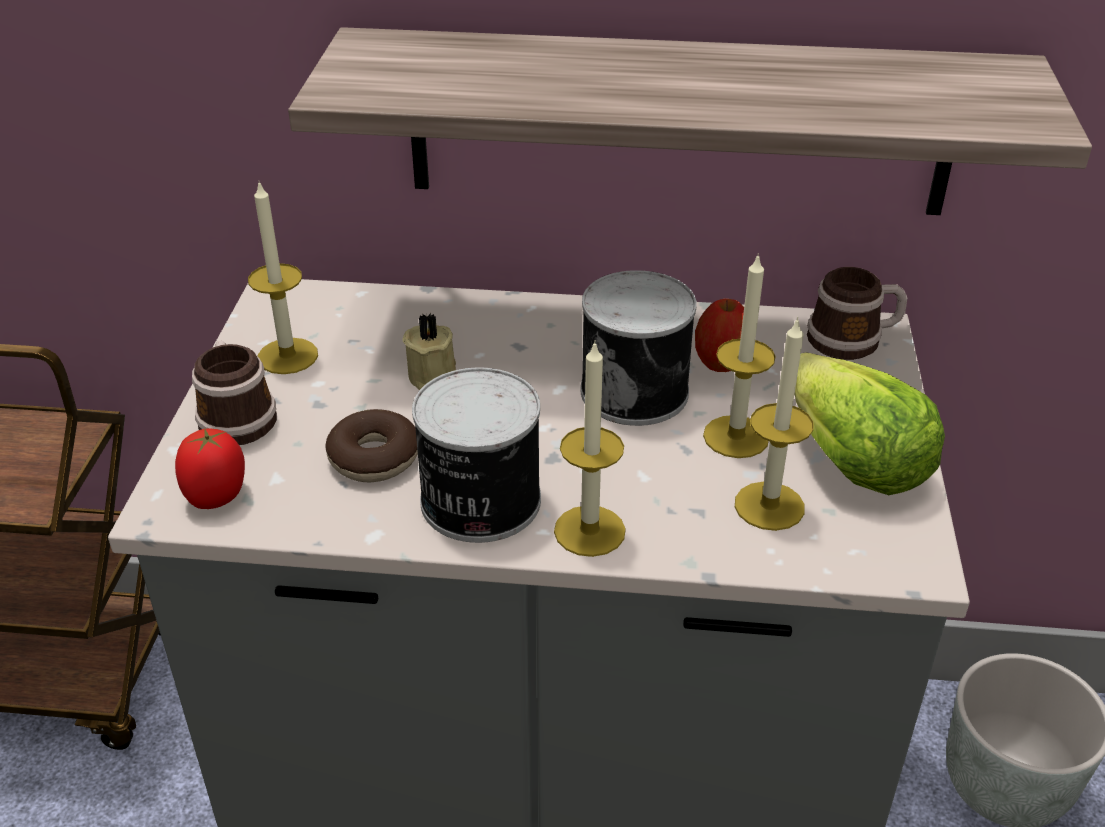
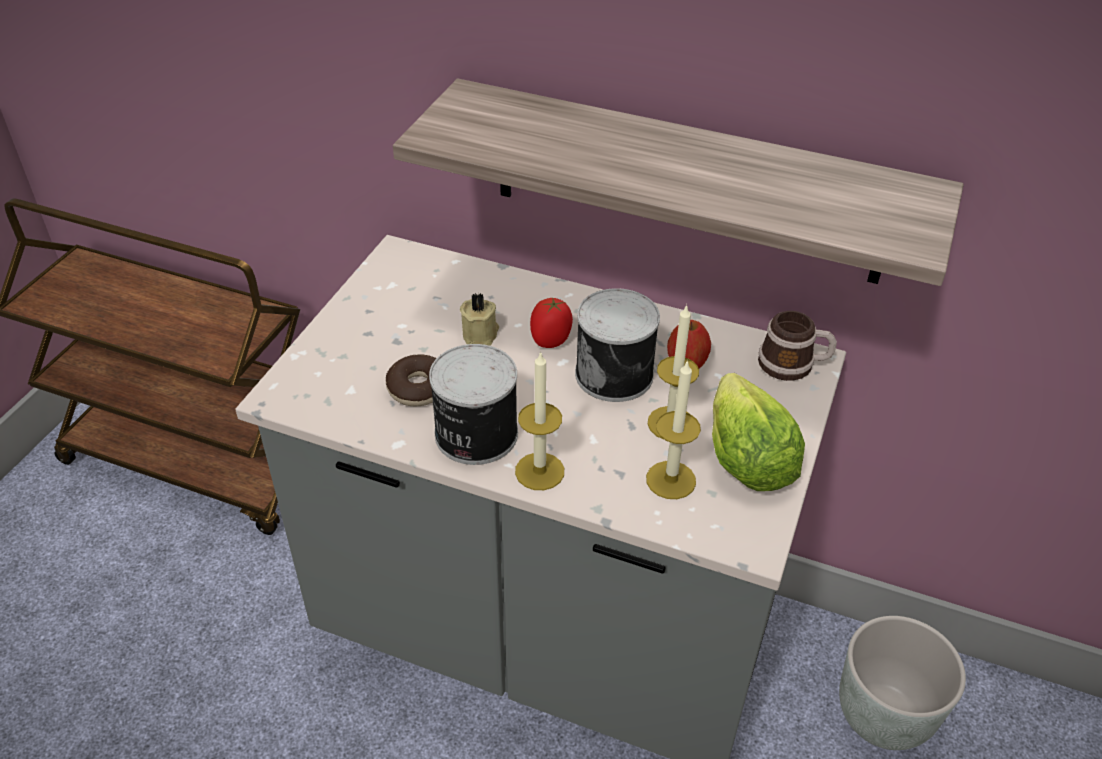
camera: 15 degrees right, 5 degrees up
tomato [175,428,245,509] -> tomato moved to [530,298,573,348]
mug [192,341,277,445] -> none
candle [248,180,318,374] -> none

